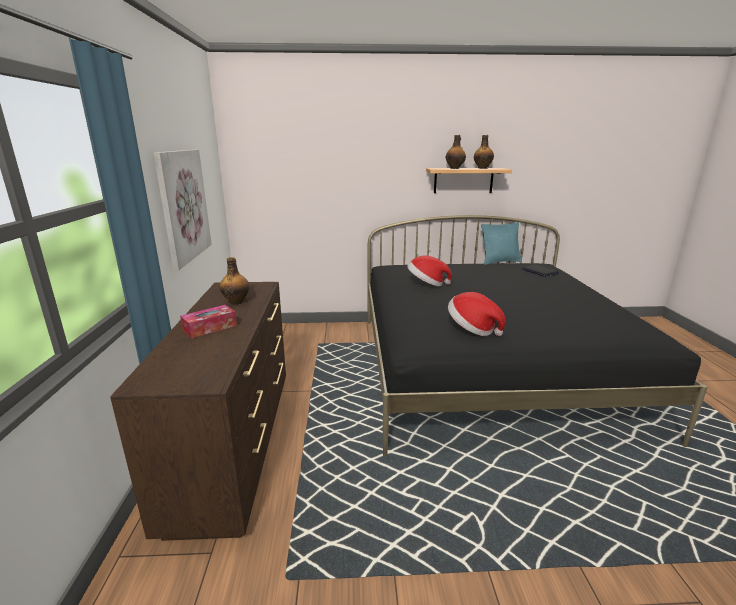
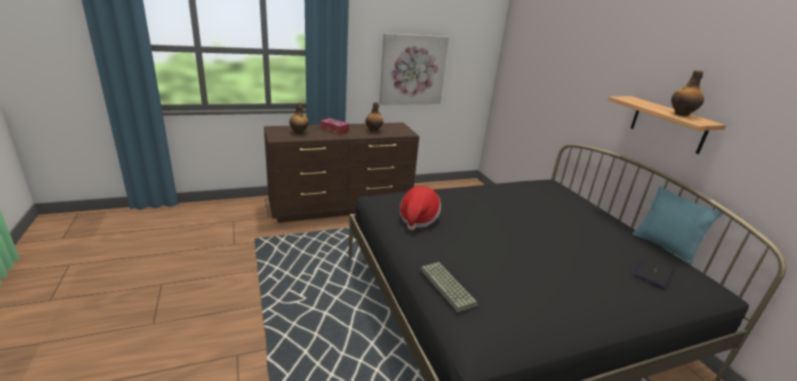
camera: 70 degrees right, 5 degrees up
hat [407,256,452,286] -> none
bottle [446,135,466,169] -> bottle moved to [289,103,309,134]
none -> keyboard [419,262,479,314]

